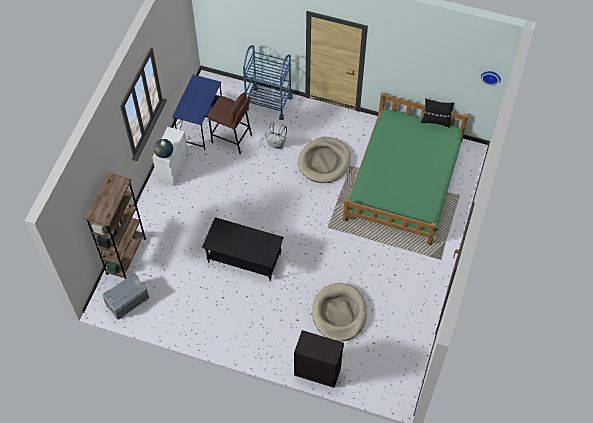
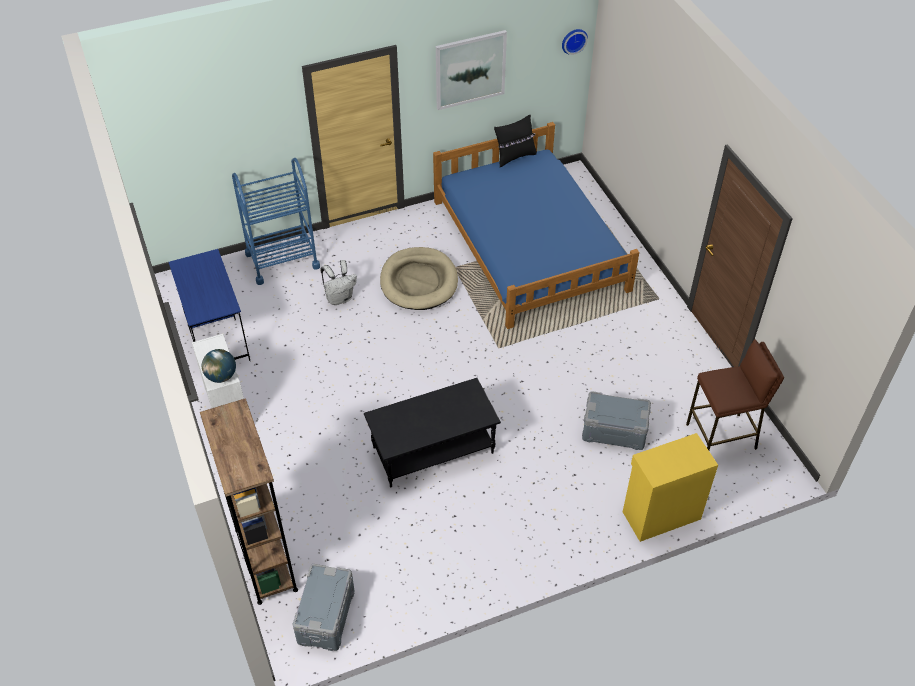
camera: 40 degrees left, 10 degrees down
brown stool [207,92,252,154] -> brown stool moved to [686,339,784,450]
black cabinet [294,330,344,388] -> yellow cabinet [623,433,718,542]
beige dog bed [312,283,367,341] -> grey storage box [582,391,651,450]
green bed [343,92,468,245] -> blue bed [433,122,639,329]
none -> picture [436,30,507,110]

